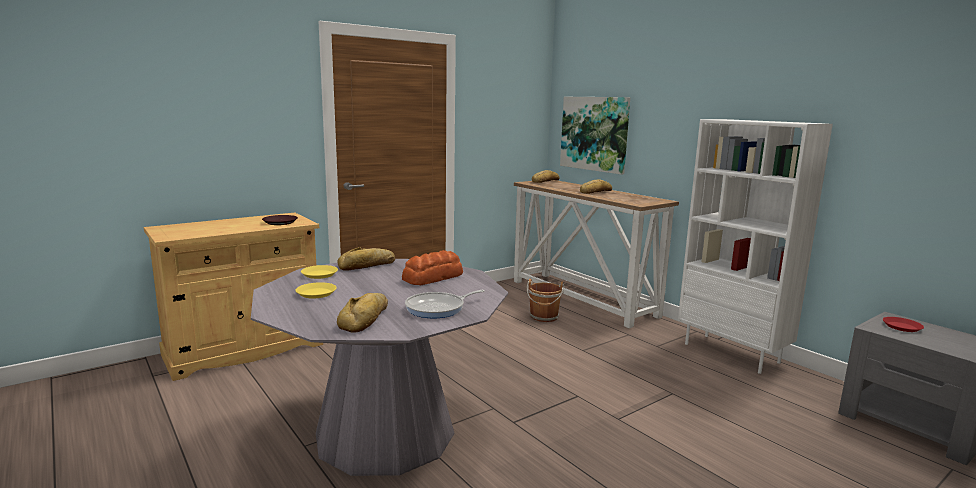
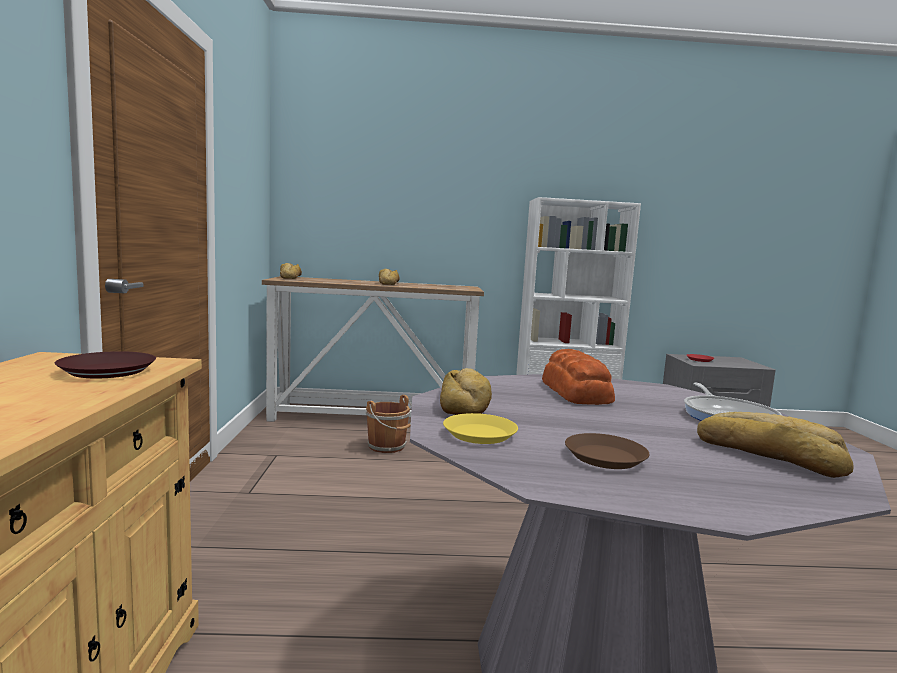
camera: 55 degrees left, 5 degrees down
yellow plate [295,282,337,299] -> brown plate [565,433,649,469]
picture [560,97,630,175] -> none

